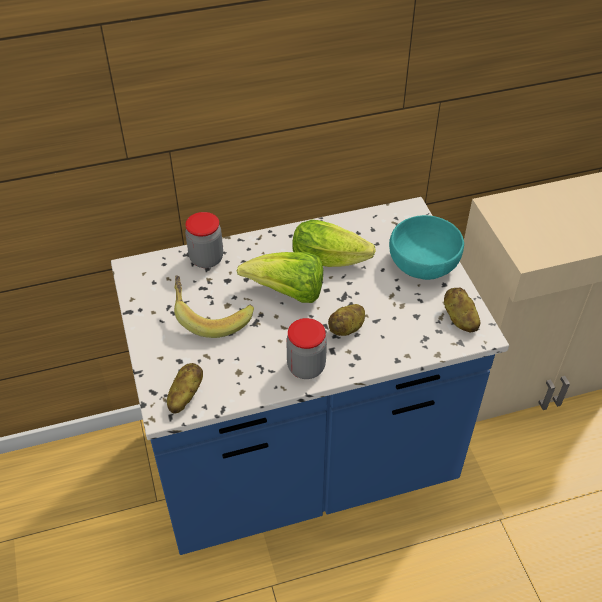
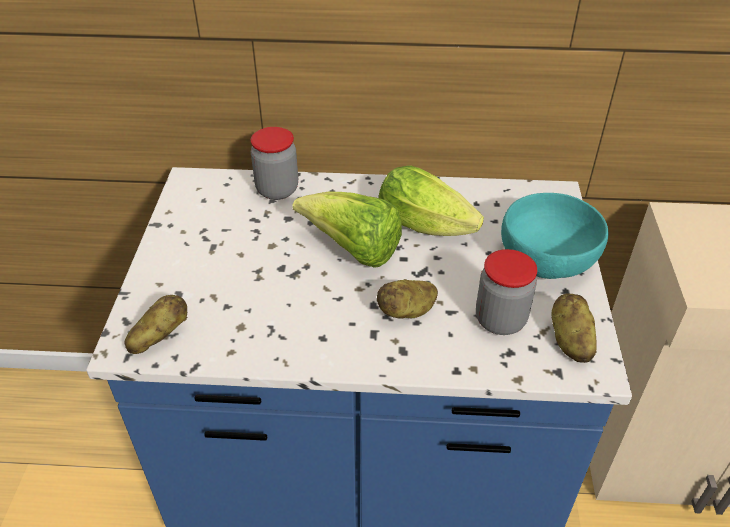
camera: 20 degrees right, 5 degrees down
banana [174,275,254,338] -> none
jar [286,318,327,379] -> jar moved to [476,249,537,335]

